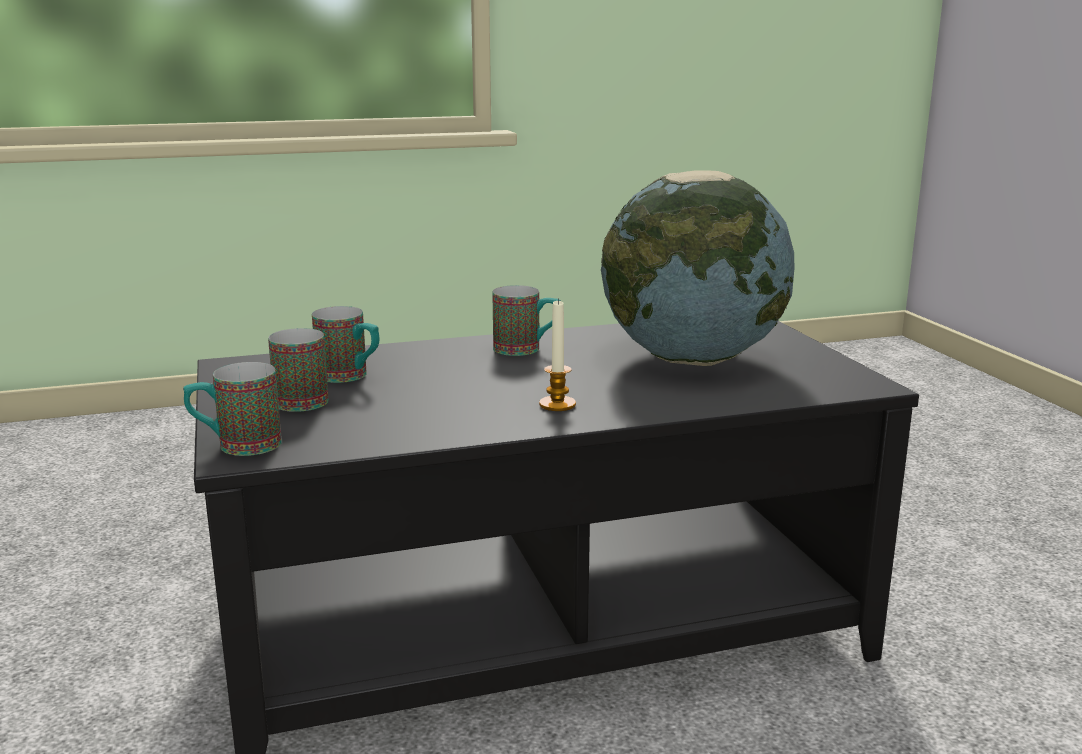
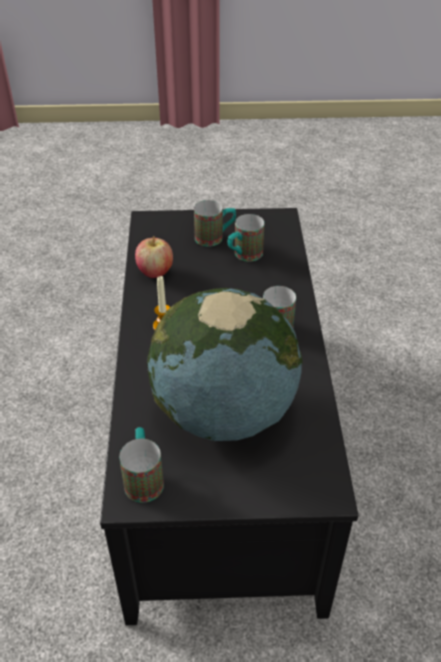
camera: 105 degrees right, 25 degrees up
mug [183,362,282,456] -> mug moved to [119,427,164,503]
none -> apple [135,236,173,278]

